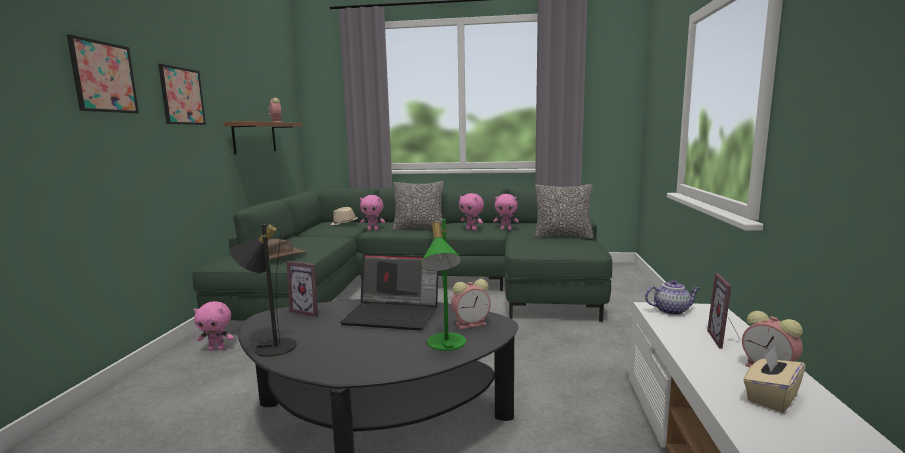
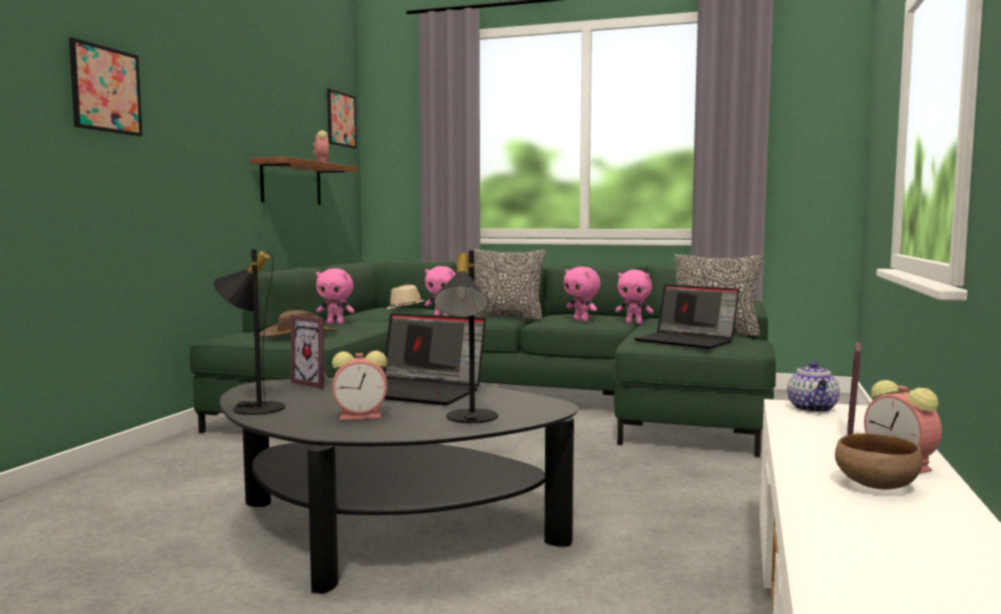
camera: 10 degrees right, 5 degrees down
picture [158,64,206,125] -> picture moved to [327,89,357,148]
pink plush toy [193,301,234,351] -> pink plush toy moved to [316,268,355,324]
green table lamp [420,219,466,351] -> black table lamp [434,250,498,423]
alarm clock [451,279,491,329] -> alarm clock moved to [332,351,387,420]
teapot [645,280,700,315] -> teapot turned 90 degrees clockwise [787,362,840,412]
beige tissue box [743,347,806,413] -> brown bowl [835,433,922,490]
none -> laptop [634,284,739,349]

